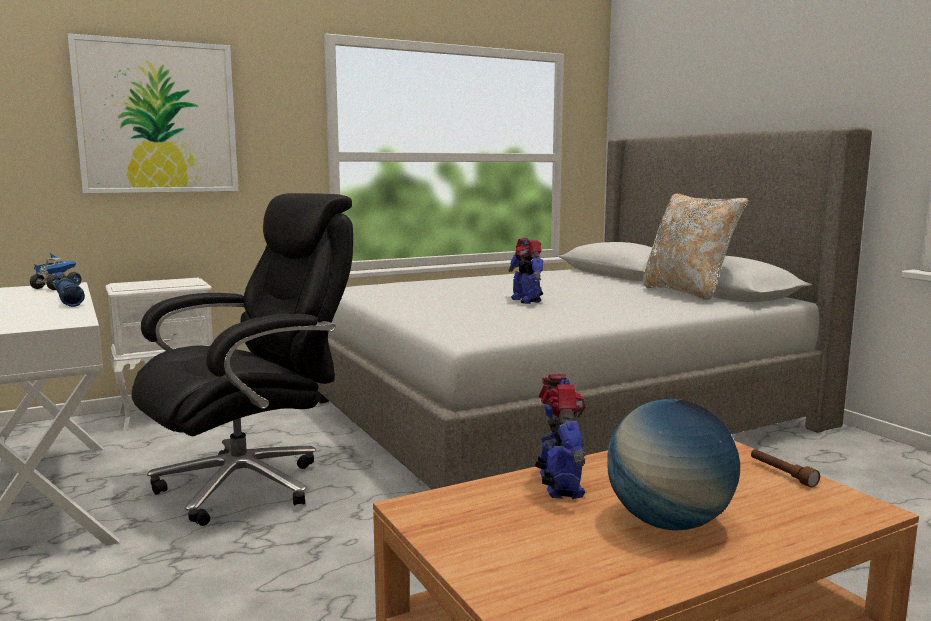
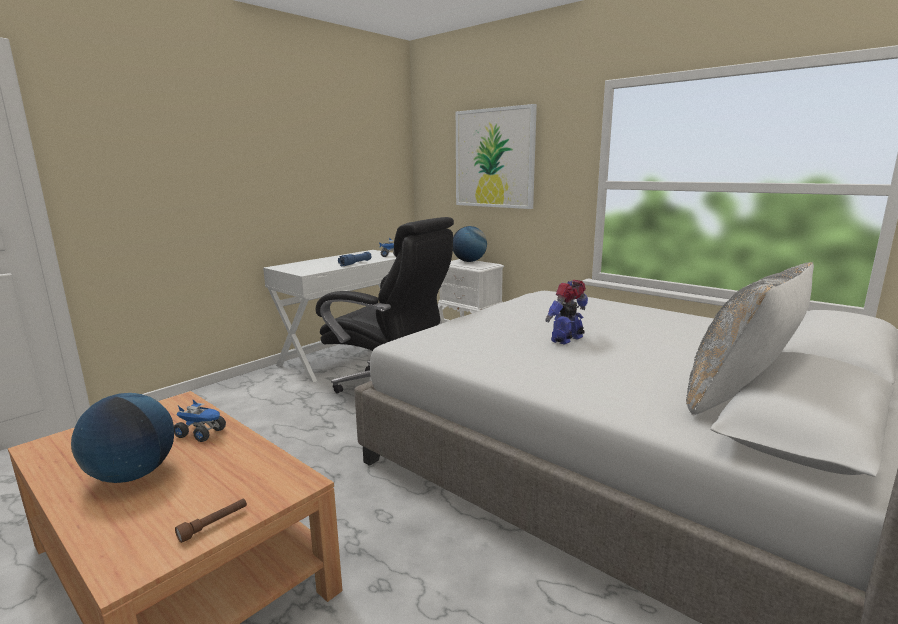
camera: 70 degrees right, 5 degrees up
toy robot [535,374,586,499] -> toy truck [174,400,226,442]
none -> globe [453,226,487,262]

